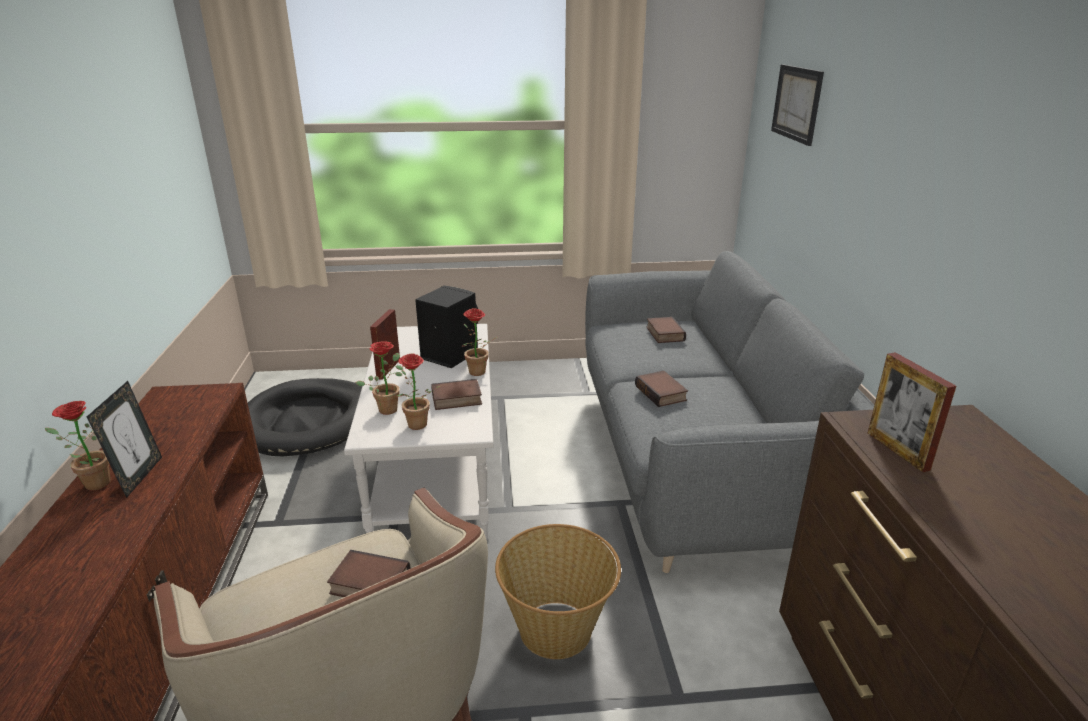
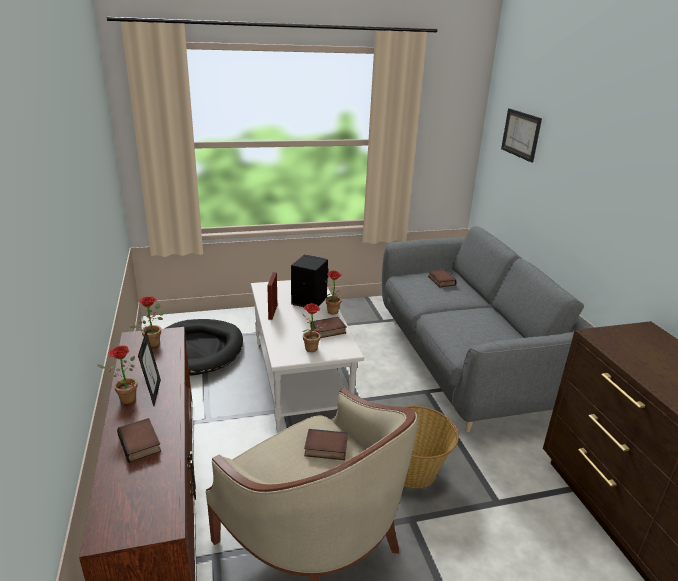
camera: 10 degrees left, 0 degrees up
potted plant [356,341,404,415] -> potted plant moved to [130,296,163,347]
book [635,371,688,407] -> book moved to [117,418,161,463]
picture frame [868,352,956,472] -> none

